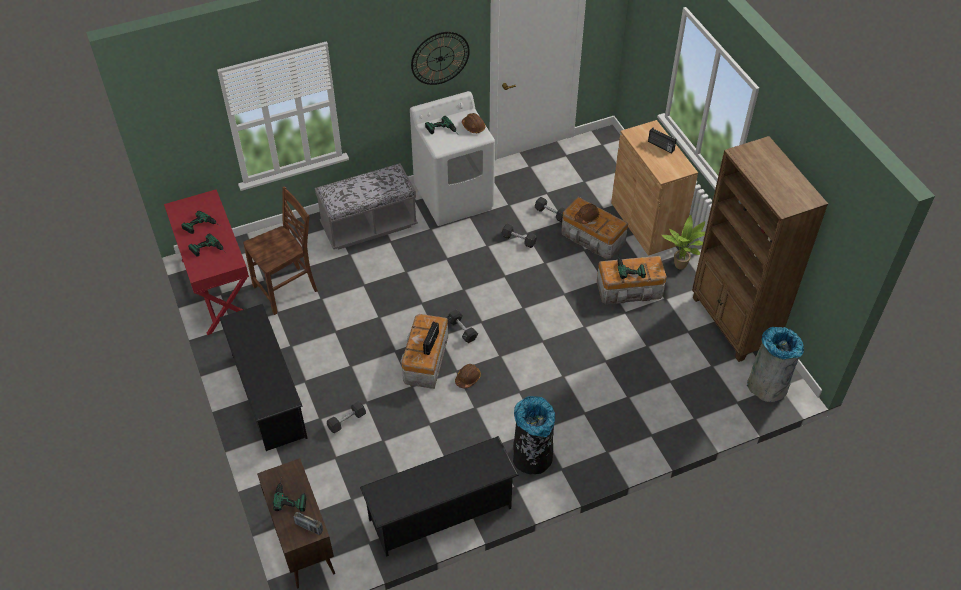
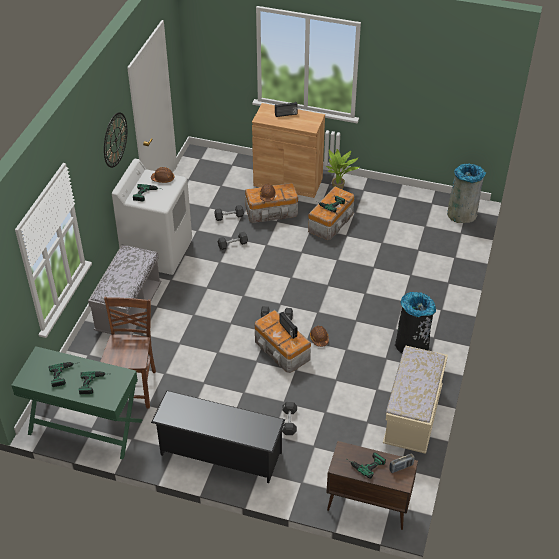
camera: 50 degrees left, 5 degrees down
red desk [164,189,249,335] -> green desk [11,346,143,460]
black shoe rack [360,436,519,557] -> beige bench [383,346,448,454]
brown bookcase [692,136,828,362] -> none

